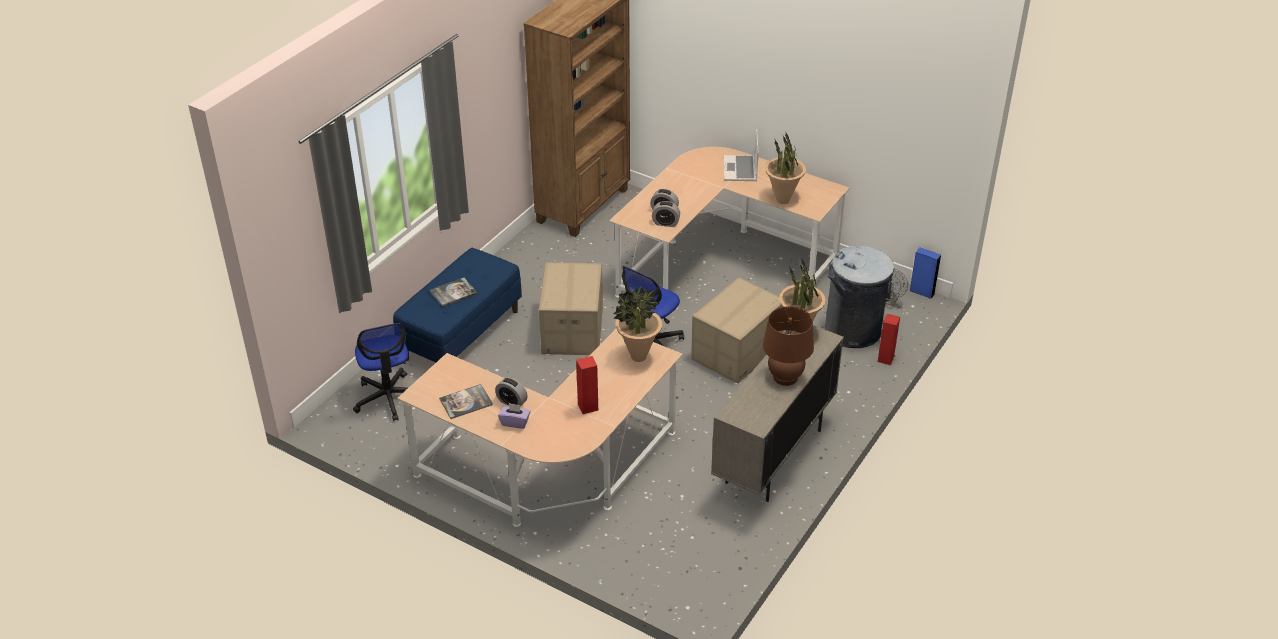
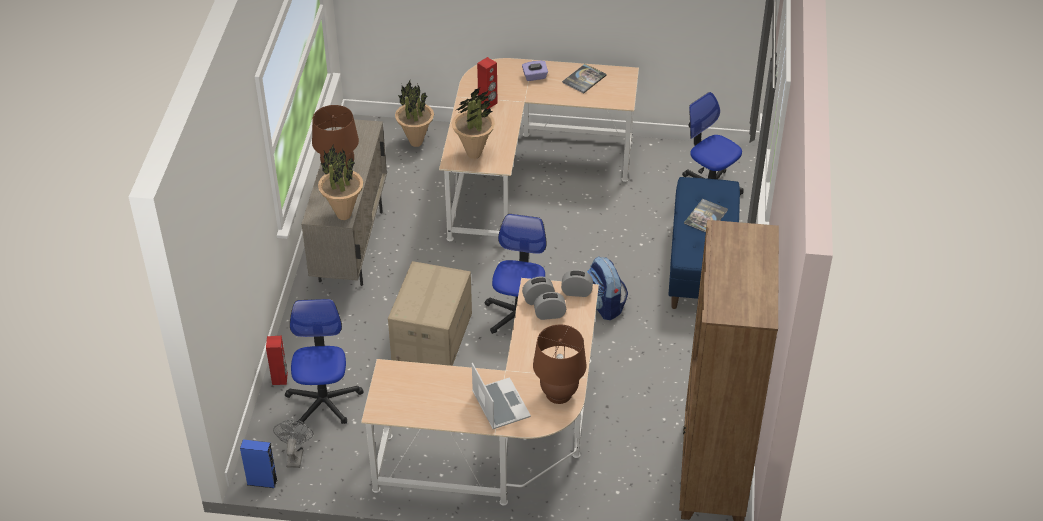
camera: 155 degrees right, 5 degrees up
alarm clock [495,377,528,406] -> alarm clock moved to [561,270,593,297]
cardboard box [539,262,603,355] -> backpack [587,256,628,320]
potted plant [765,133,806,204] -> potted plant moved to [395,81,434,147]
grey trash can [825,246,894,348] -> office chair [285,299,363,425]
none -> brown table lamp [533,325,586,404]

